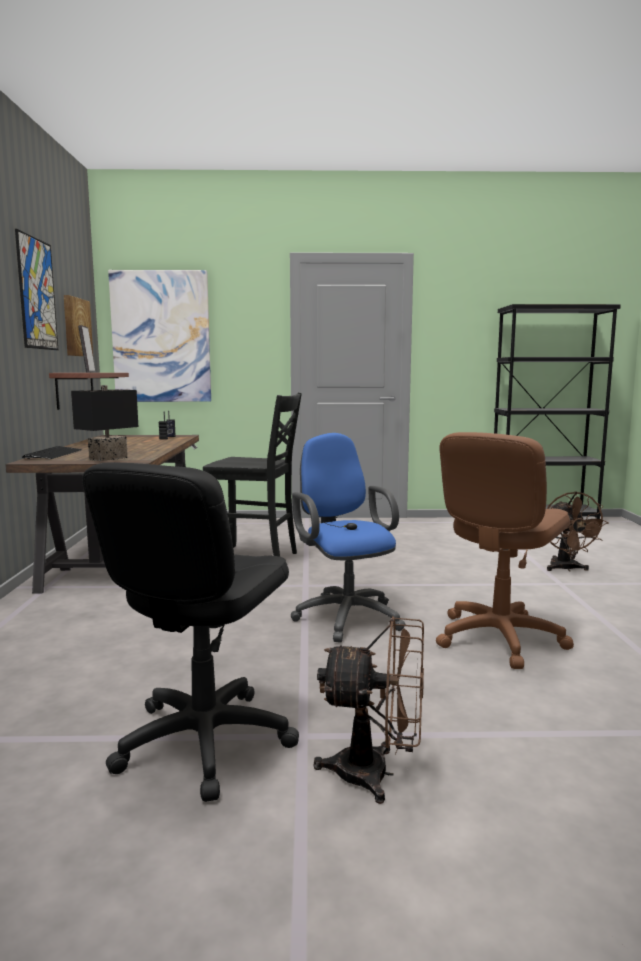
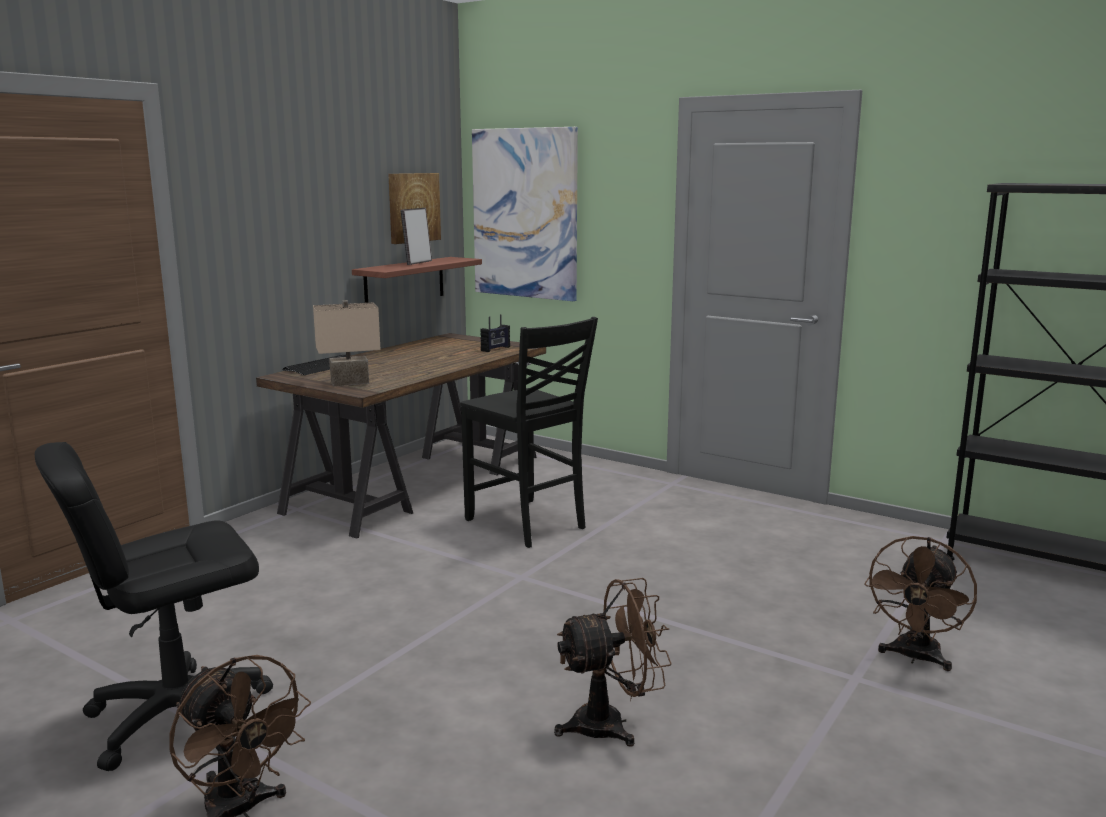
camera: 35 degrees right, 5 degrees up
picture [15,229,58,350] -> none
black table lamp [71,385,138,461] -> beige table lamp [313,300,381,386]
blue office chair [291,433,406,642] -> none
brown office chair [436,432,574,669] -> brown fan [554,578,672,747]

